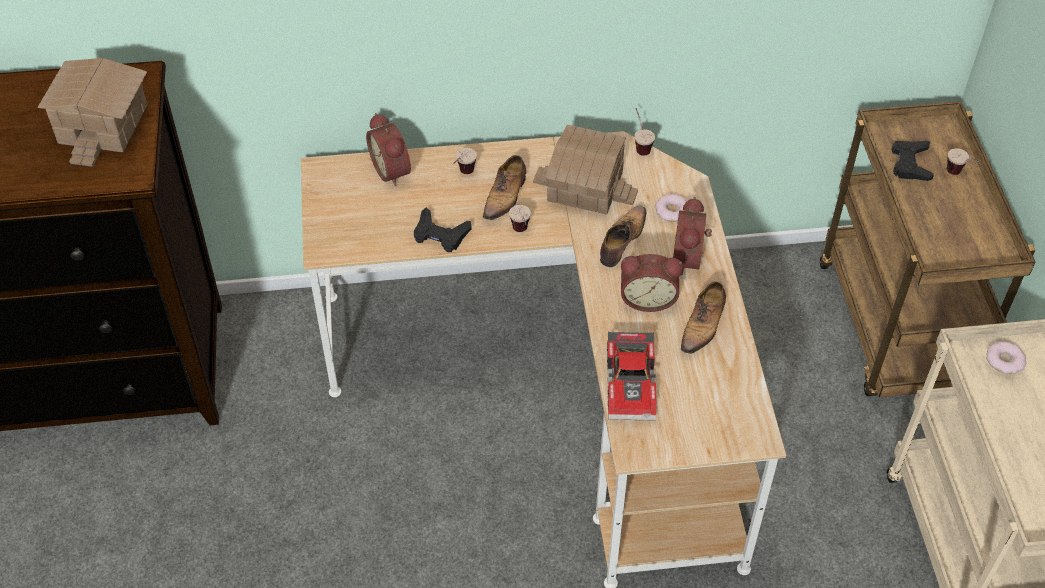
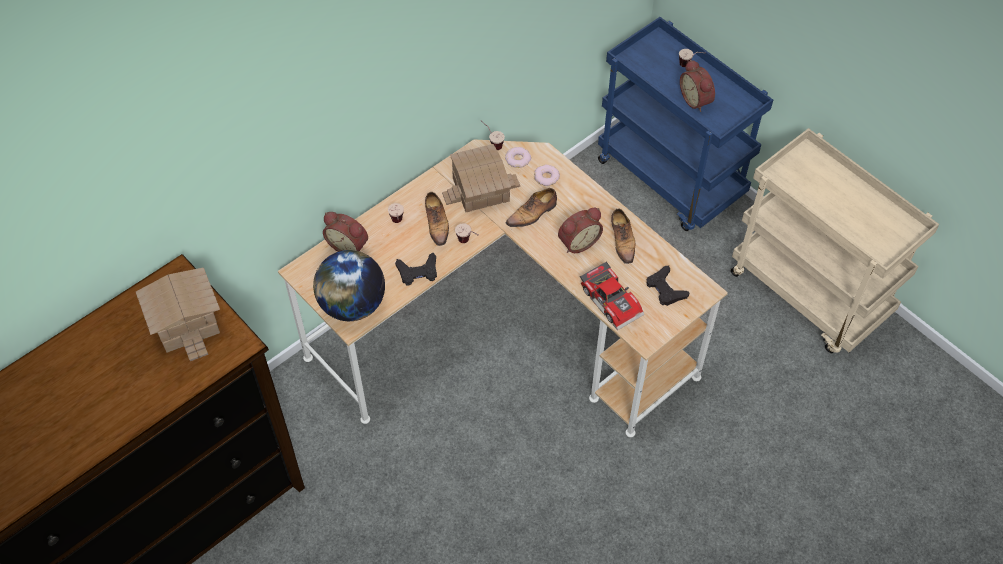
camera: 35 degrees left, 5 degrees up
shoe [600,206,646,267] -> shoe turned 120 degrees counterclockwise [506,188,557,227]
alarm clock [673,197,712,275] -> alarm clock moved to [680,60,715,112]
brown cart [820,101,1035,398] -> blue cart [598,17,773,231]
black game controller [892,141,934,181] -> black game controller moved to [646,265,690,306]
donut [987,341,1026,374] -> donut moved to [505,147,531,168]
none -> globe [313,250,385,321]

